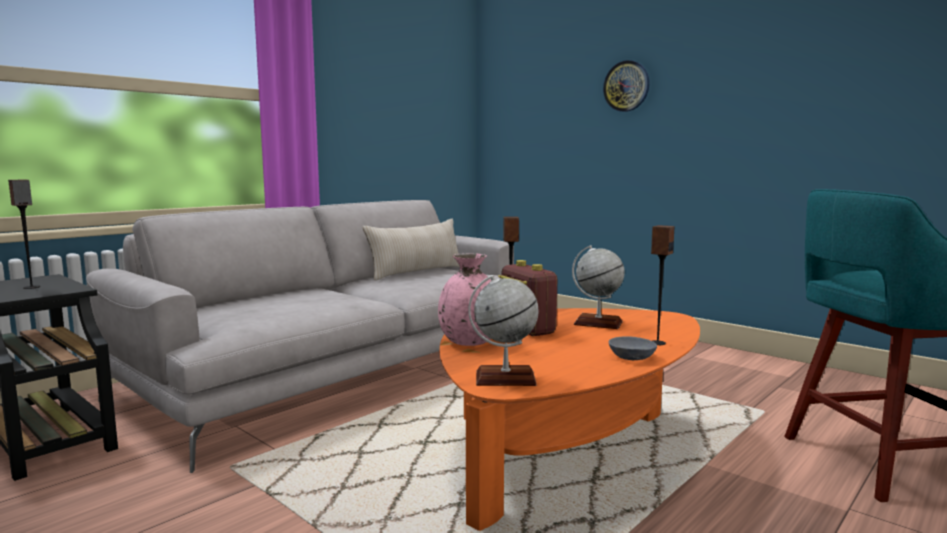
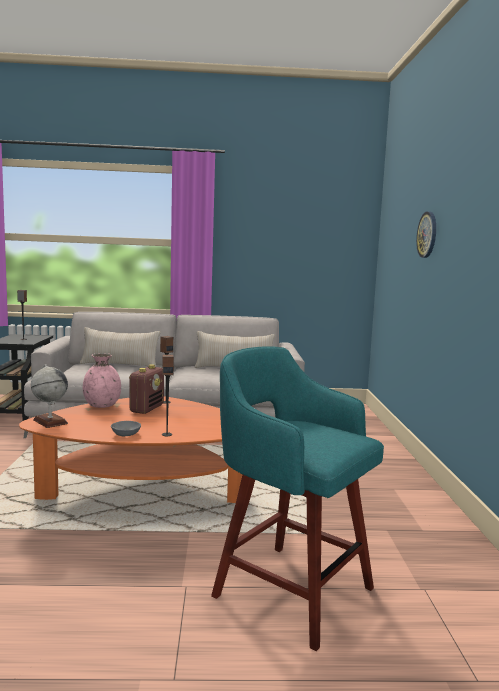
camera: 45 degrees right, 0 degrees up
globe [572,245,625,329] -> none
none -> beige pillow [80,327,161,367]

